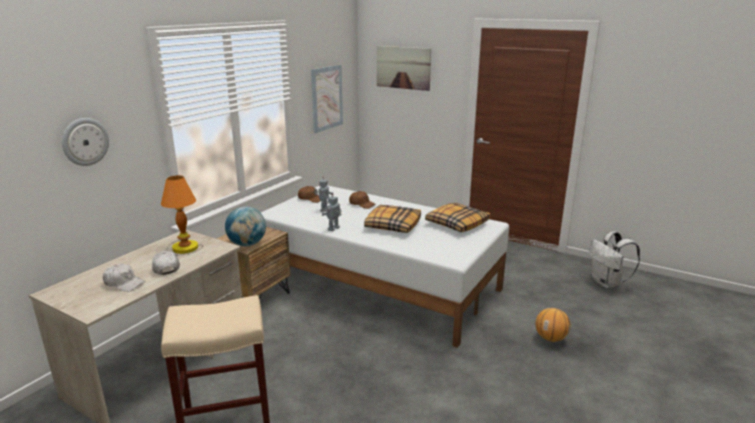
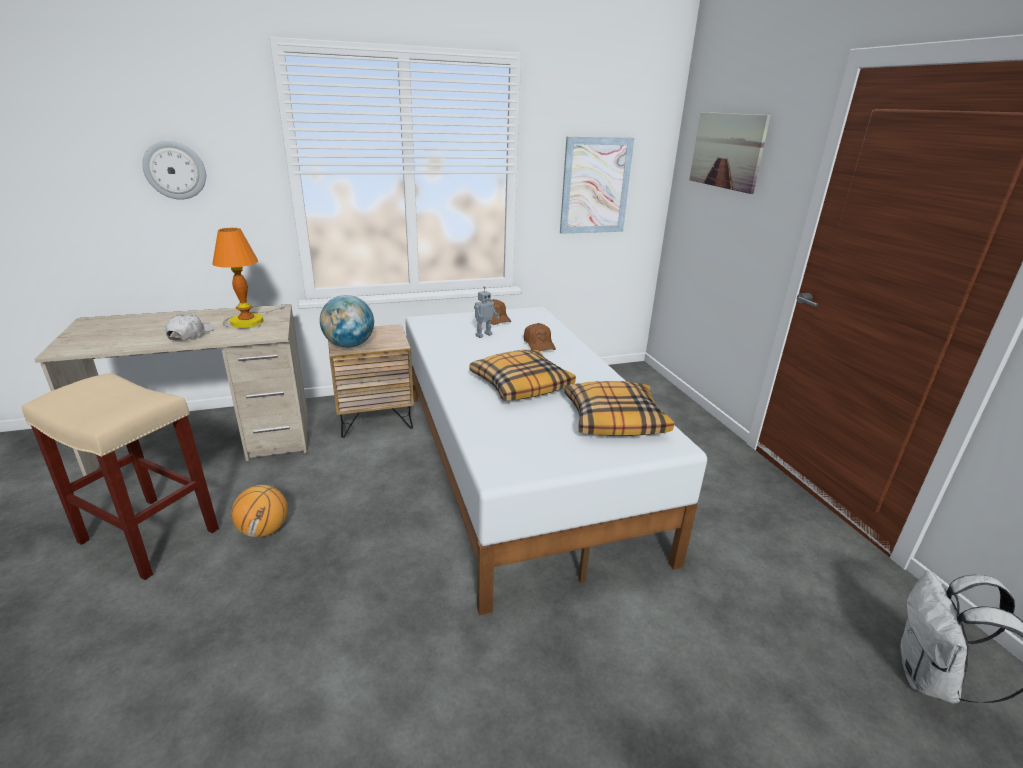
camera: 40 degrees right, 5 degrees up
white cap [103,264,145,292] -> none
toy robot [322,193,341,231] -> none
basketball [536,308,571,342] -> basketball moved to [232,485,288,537]

